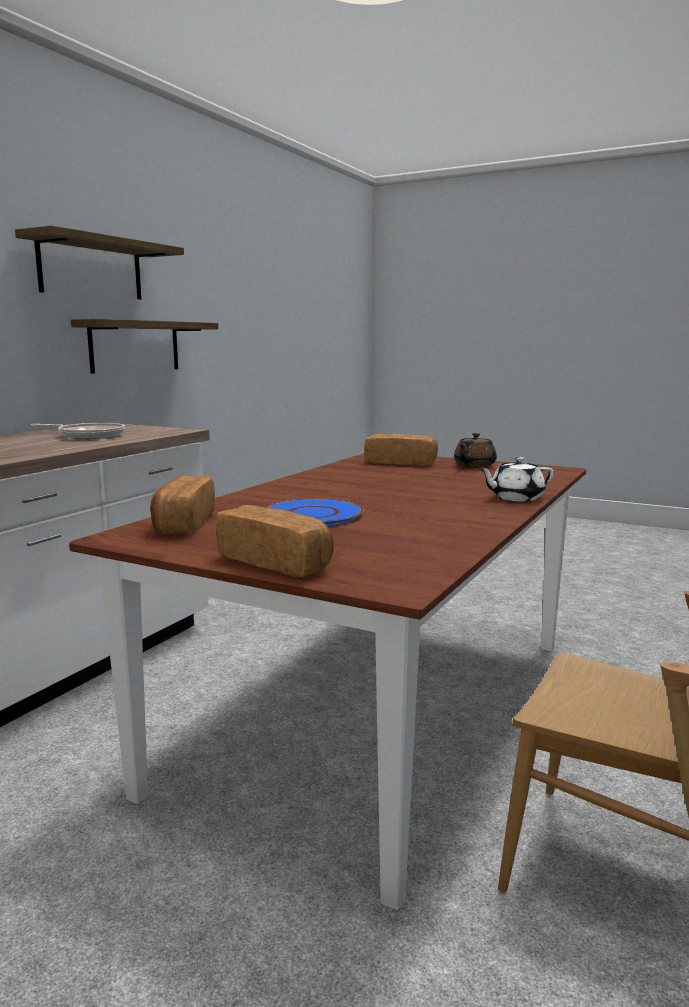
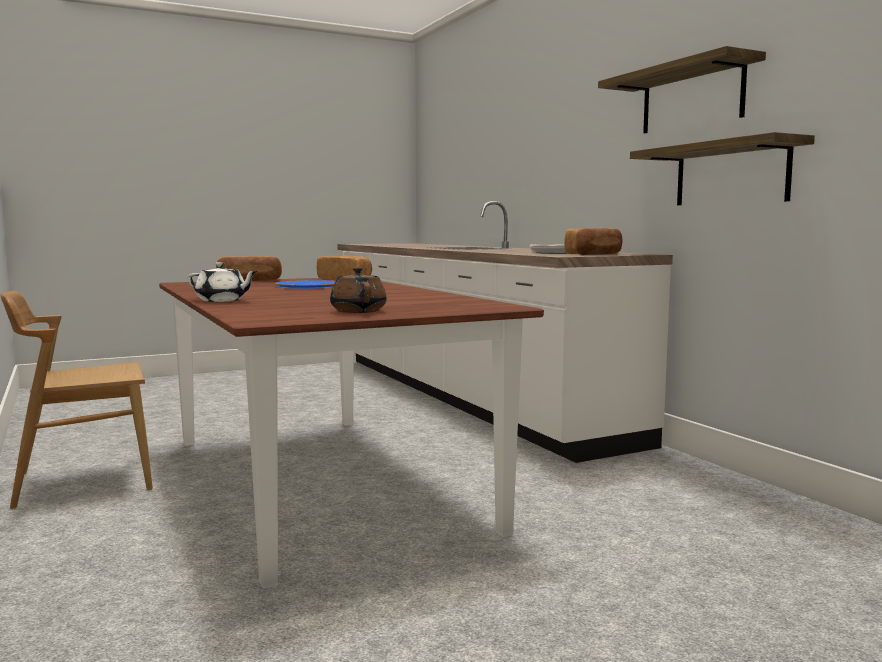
camera: 125 degrees right, 5 degrees down
bread [364,434,438,466] -> bread moved to [564,228,622,255]
white teapot [478,457,554,501] -> white teapot turned 90 degrees clockwise [188,262,258,302]

